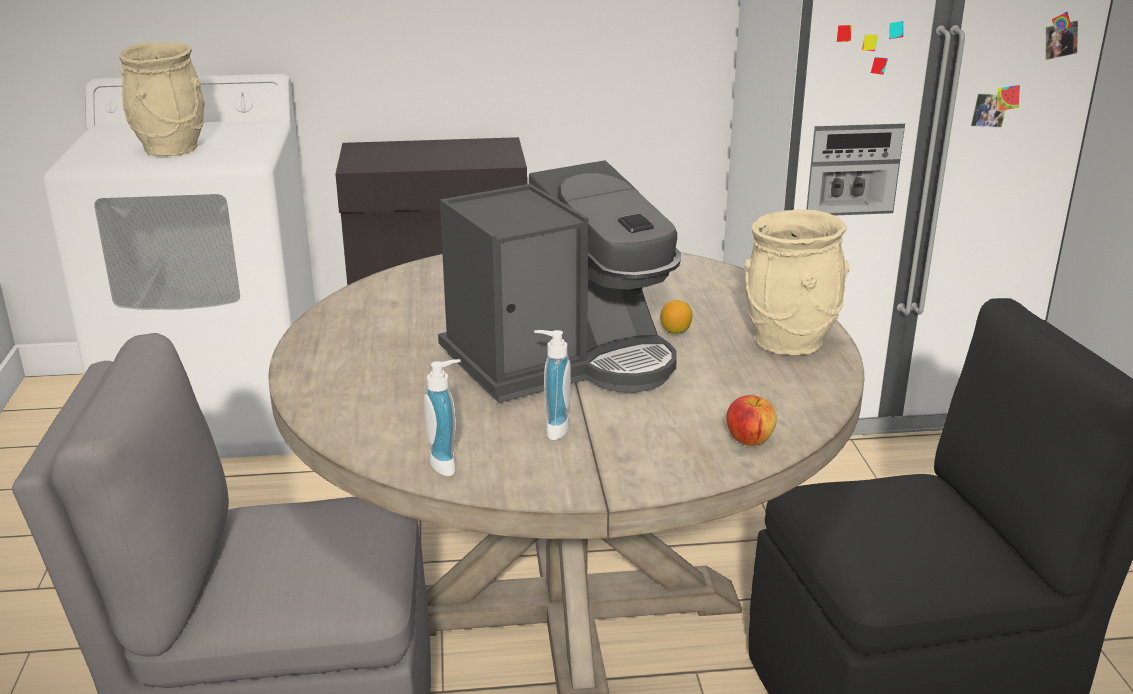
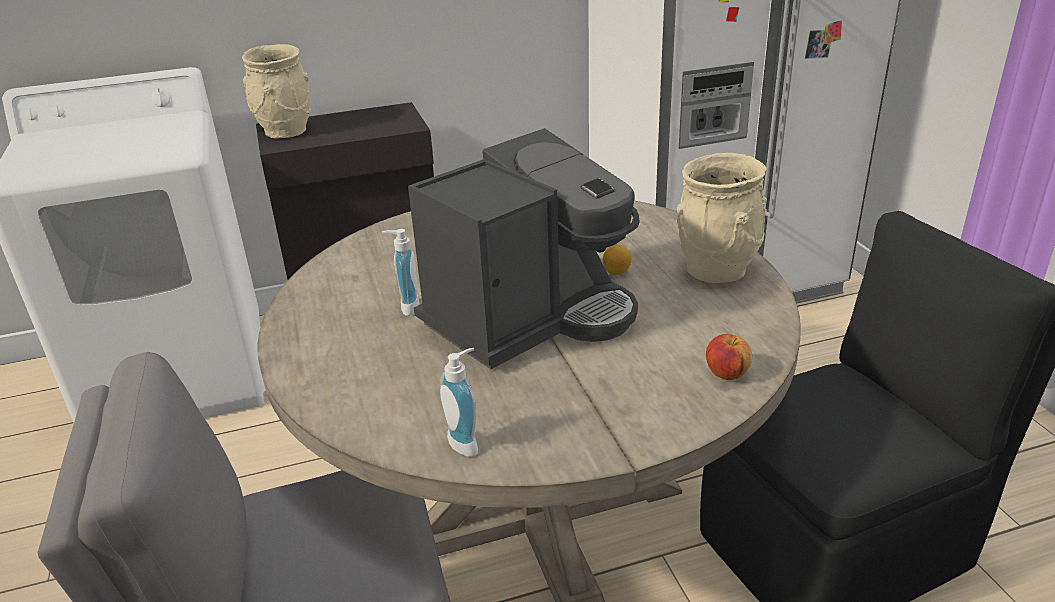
camera: 10 degrees left, 5 degrees up
beige vase [119,42,205,156] -> beige vase moved to [242,44,311,139]
soap dispenser [534,330,571,440] -> soap dispenser moved to [382,229,419,316]

